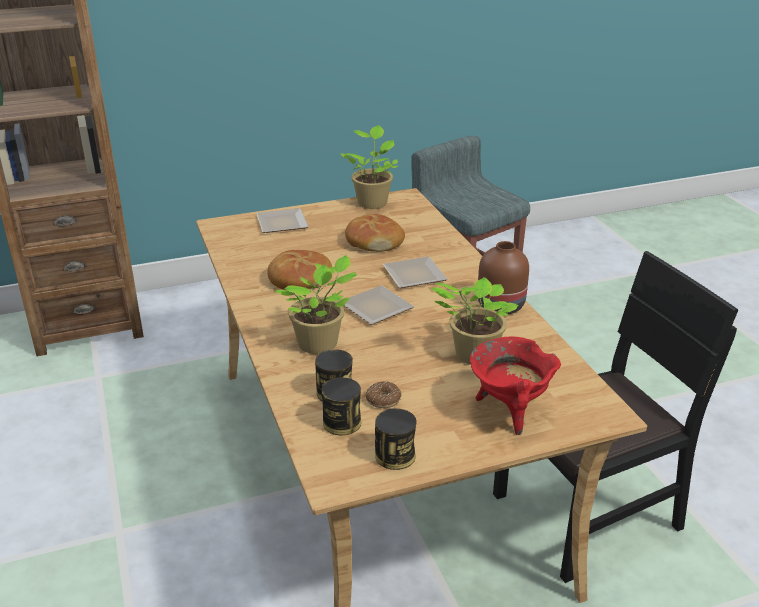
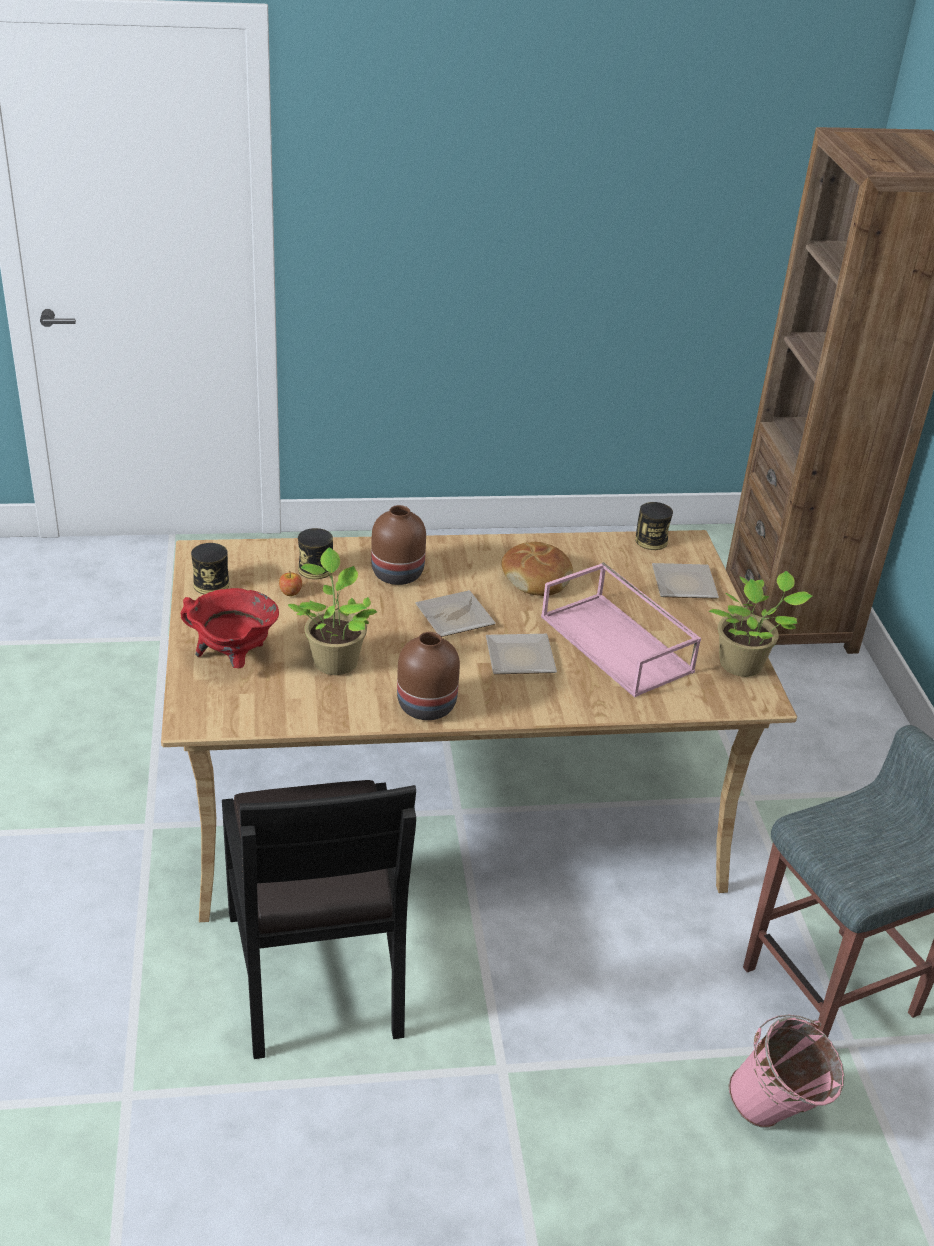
camera: 100 degrees right, 5 degrees up
potted plant [274,255,357,354] -> brown vase [371,505,426,585]
can [322,378,361,436] -> can moved to [635,502,673,550]
bread [345,214,405,252] -> pink tray [541,562,701,698]
donut [365,381,401,408] -> apple [279,571,302,596]
none -> pink bucket [729,1015,845,1128]

